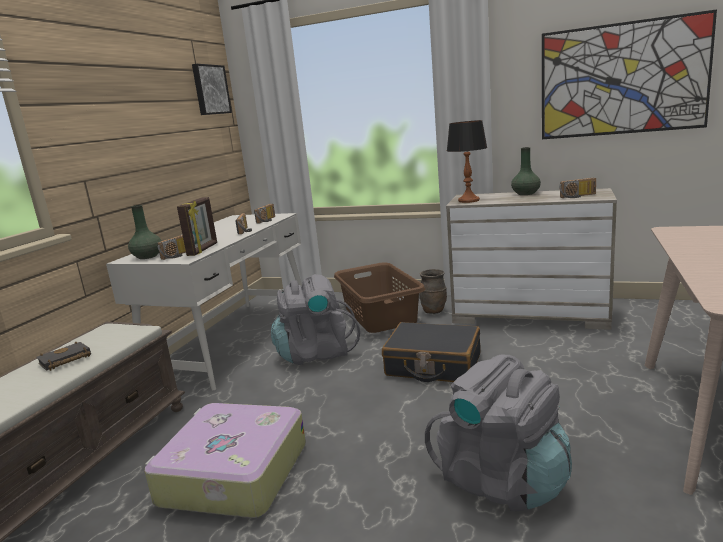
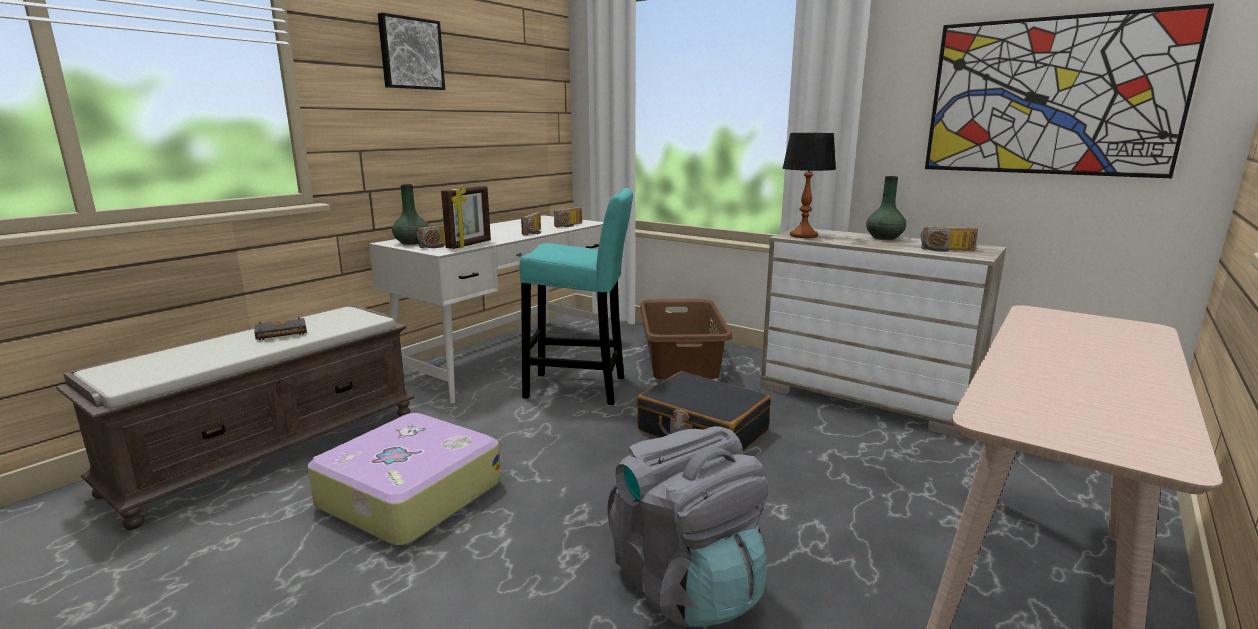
camera: 15 degrees right, 0 degrees up
picture [192,64,232,115] -> picture moved to [378,13,445,90]
grey backpack [271,274,360,365] -> turquoise stool [520,188,633,405]
brown vase [419,269,447,314] -> none

